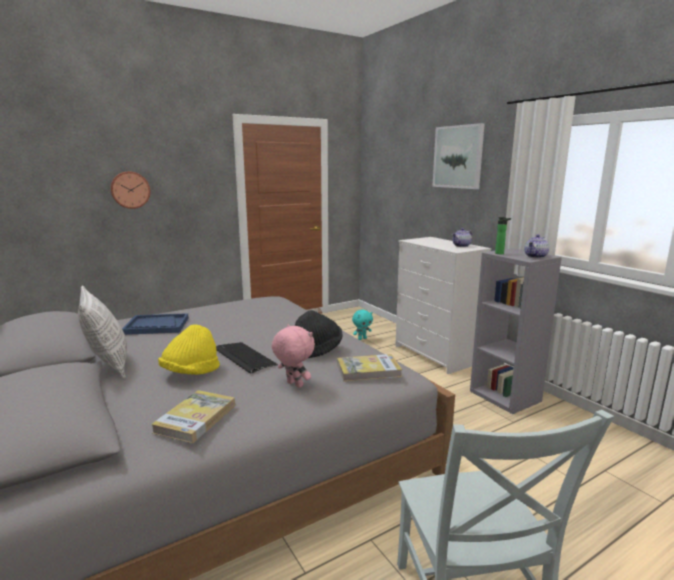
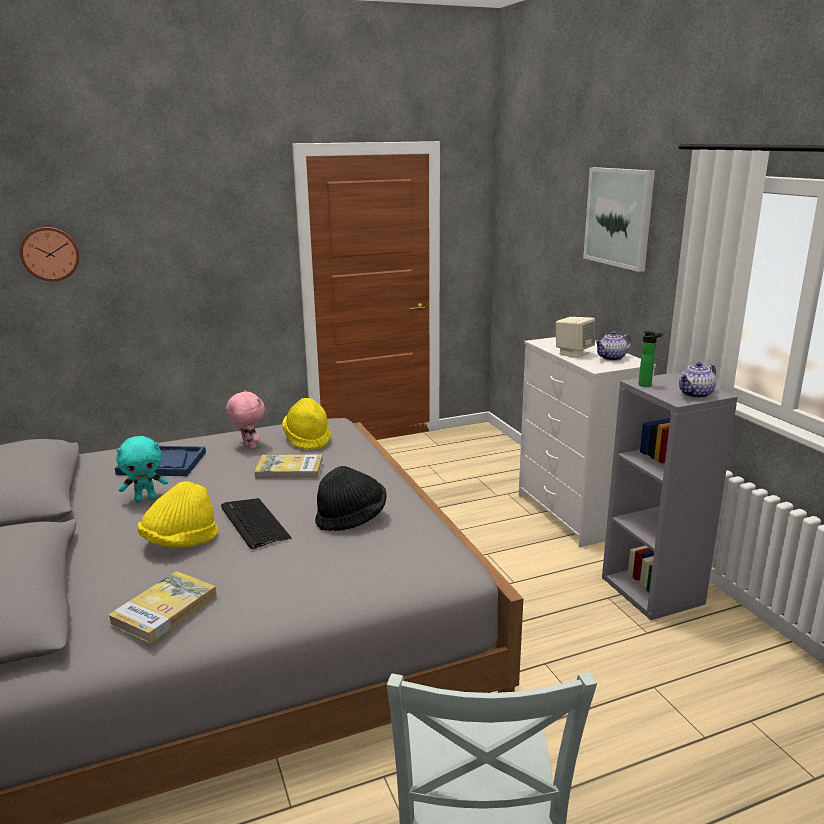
camera: 10 degrees right, 5 degrees up
pillow [78,285,127,379] -> none
wall clock [110,171,151,209] -> wall clock moved to [20,227,79,281]
pink plush toy [272,324,315,388] -> pink plush toy moved to [226,390,265,449]
book [337,354,402,382] -> book moved to [254,454,323,480]
turquoise plush toy [352,310,373,340] -> turquoise plush toy moved to [116,436,168,502]
none -> yellow hat [282,398,331,450]
none -> beige speaker [556,317,595,358]

